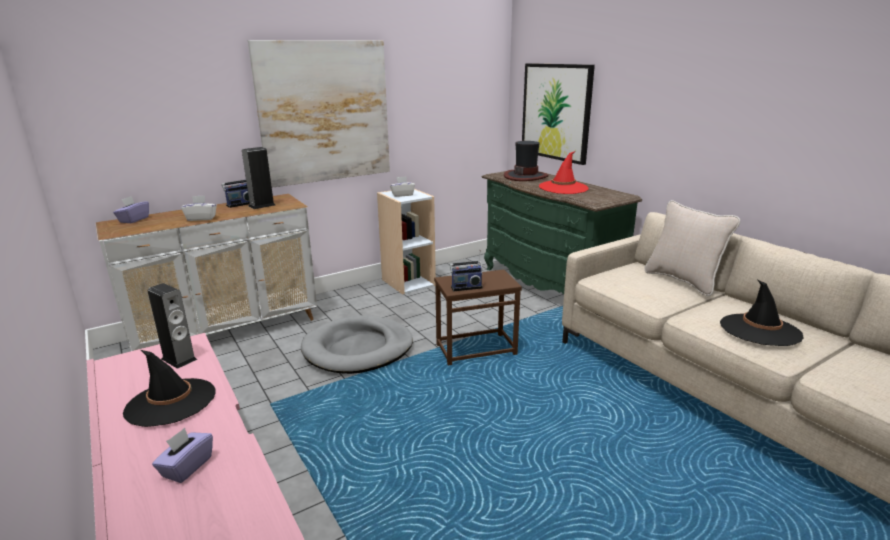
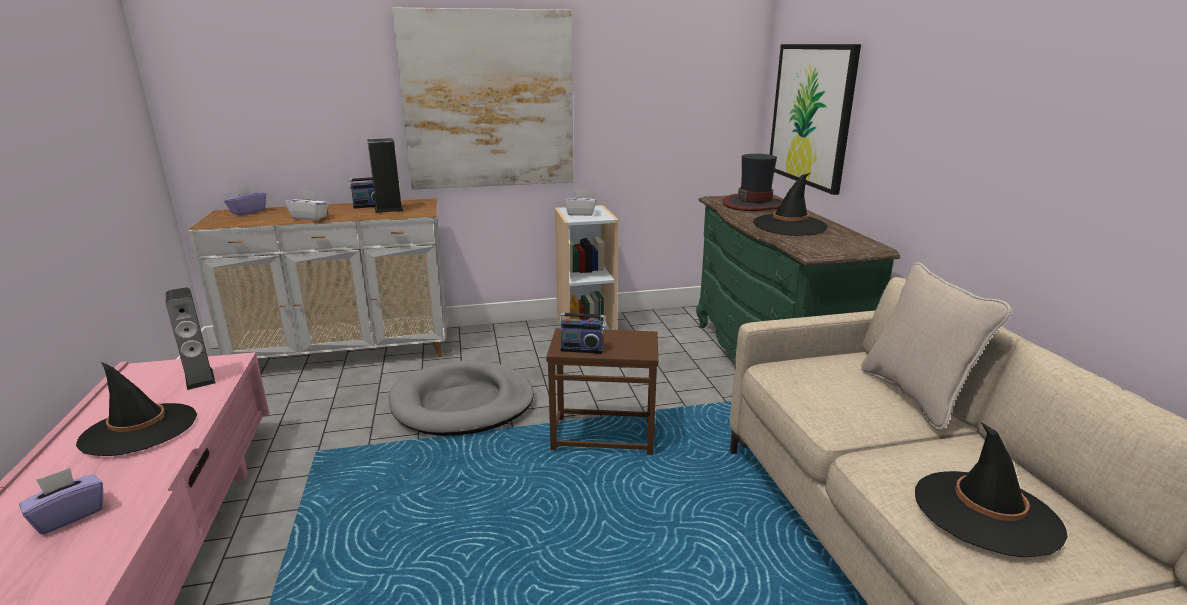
camera: 20 degrees right, 0 degrees up
red hat [539,151,588,194] -> black hat [753,173,828,236]

